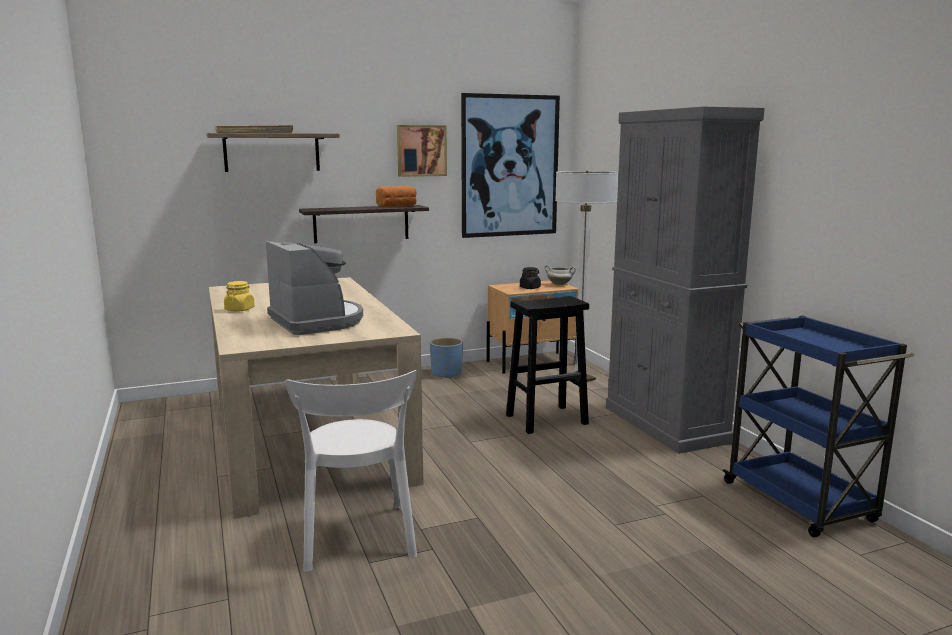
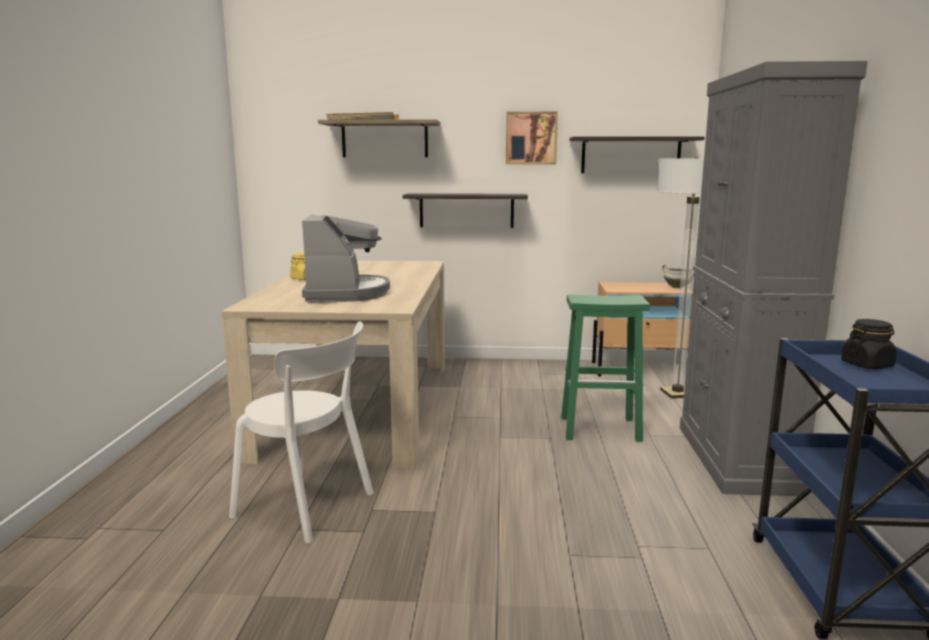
camera: 25 degrees right, 0 degrees up
white chair [285,370,417,572] -> white chair turned 75 degrees counterclockwise [229,321,374,543]
bread [376,186,417,207] -> none
blue planter [430,337,463,379] -> none
picture [461,93,560,238] -> shelf [569,136,704,173]
black stool [506,296,589,434] -> green stool [561,294,650,442]
black jar [520,267,541,289] -> black jar moved to [841,319,897,369]

